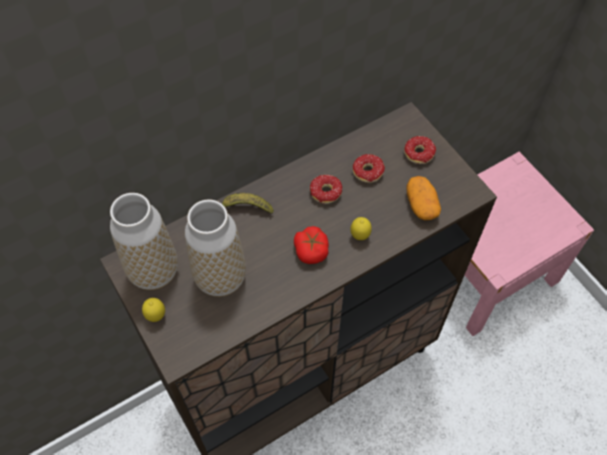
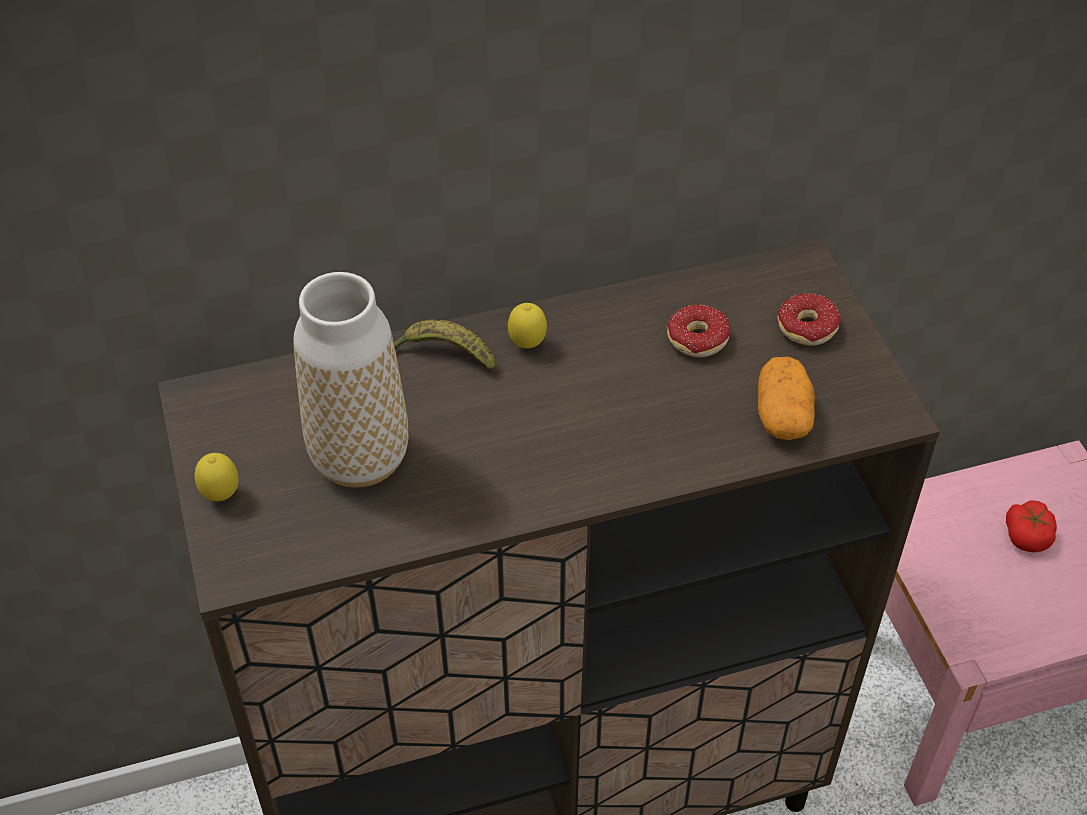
camera: 15 degrees right, 10 degrees down
vase [110,193,178,290] -> none
tomato [294,226,329,264] -> tomato moved to [1006,500,1057,553]
donut [310,175,342,204] -> none
lemon [350,217,372,240] -> lemon moved to [508,303,547,348]

